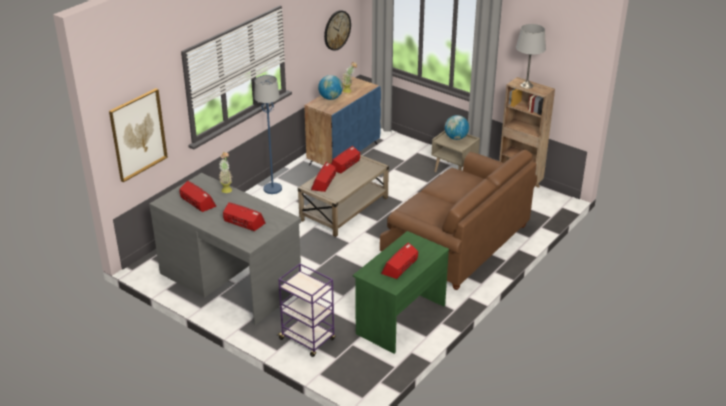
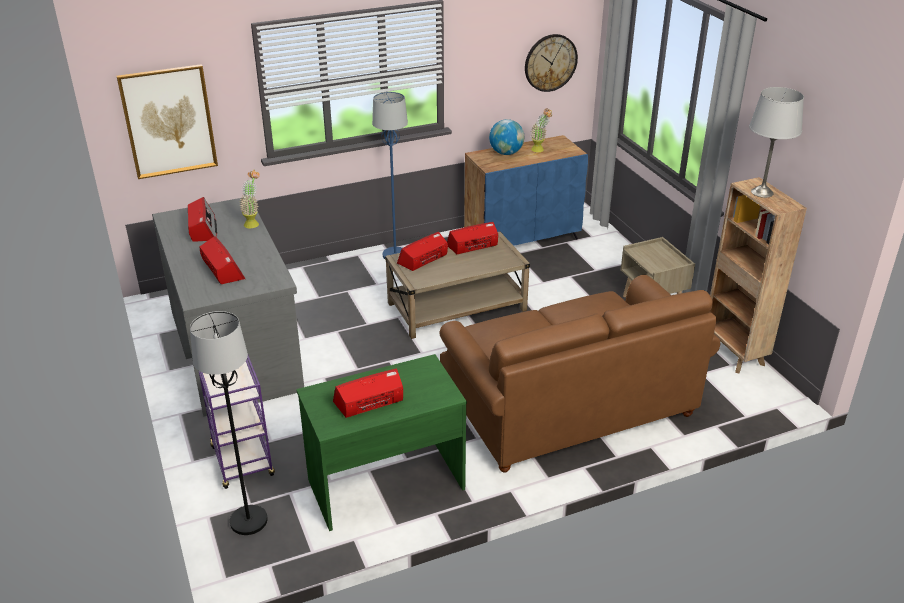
camera: 30 degrees right, 0 degrees up
globe [445,115,469,140] -> none
none -> black floor lamp [190,311,267,535]

